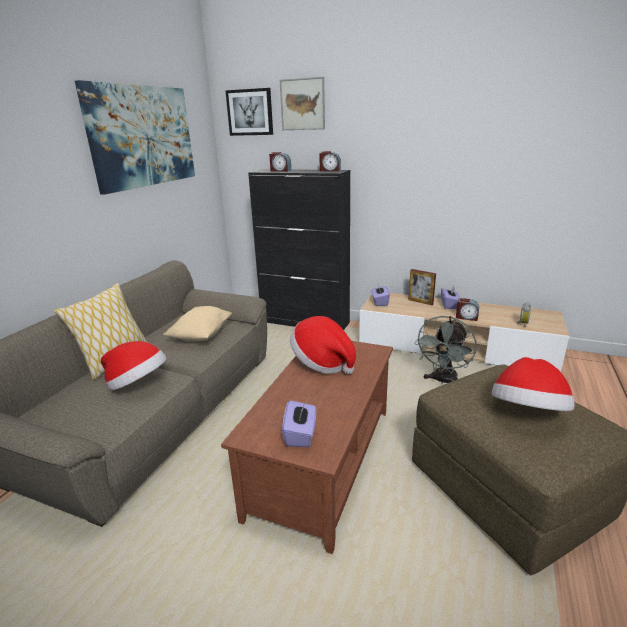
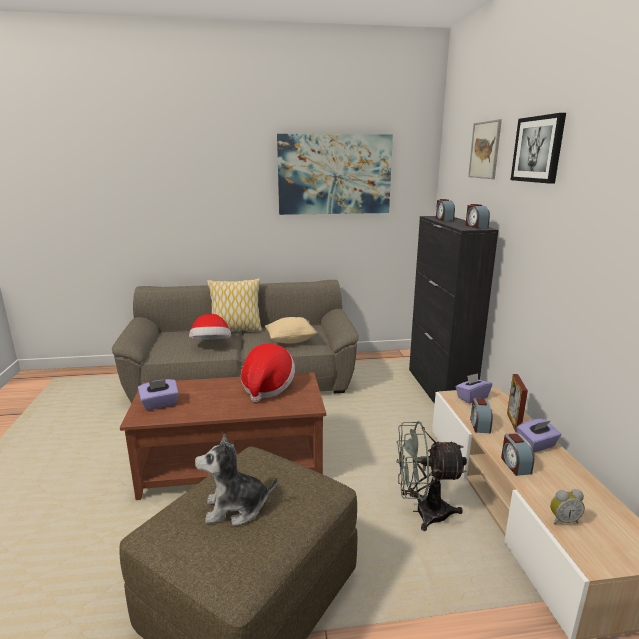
camera: 60 degrees right, 5 degrees down
picture [225,88,273,136] -> picture moved to [511,113,566,184]
hat [492,357,575,411] -> plush toy [195,434,278,526]
none -> alarm clock [470,398,493,433]

